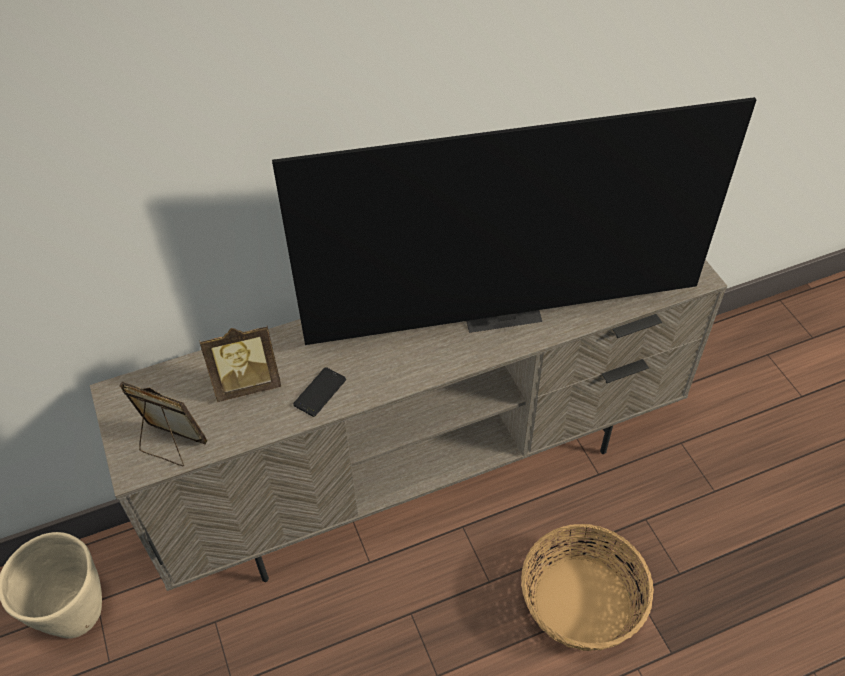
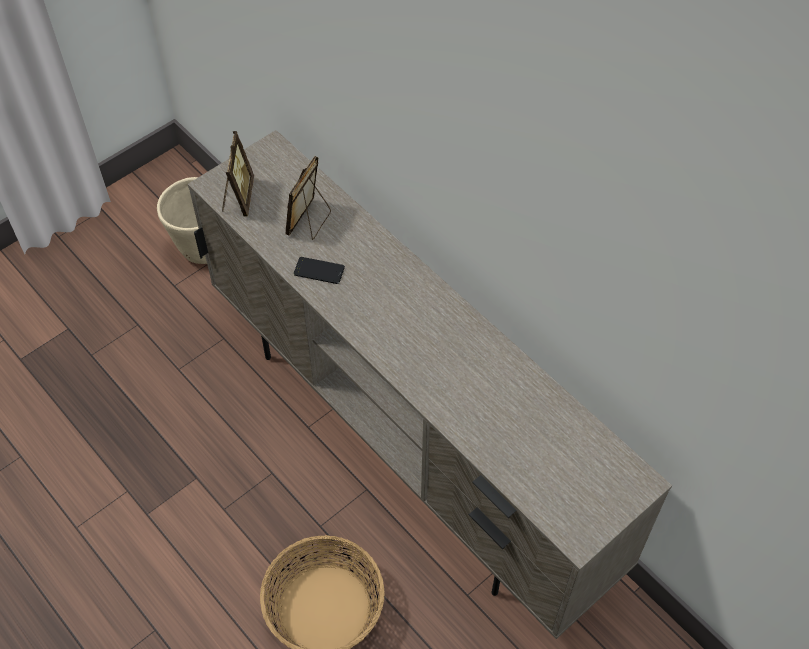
camera: 70 degrees right, 5 degrees up
picture frame [199,326,281,402] -> picture frame turned 60 degrees clockwise [285,156,331,240]
television [272,97,756,345] -> none

